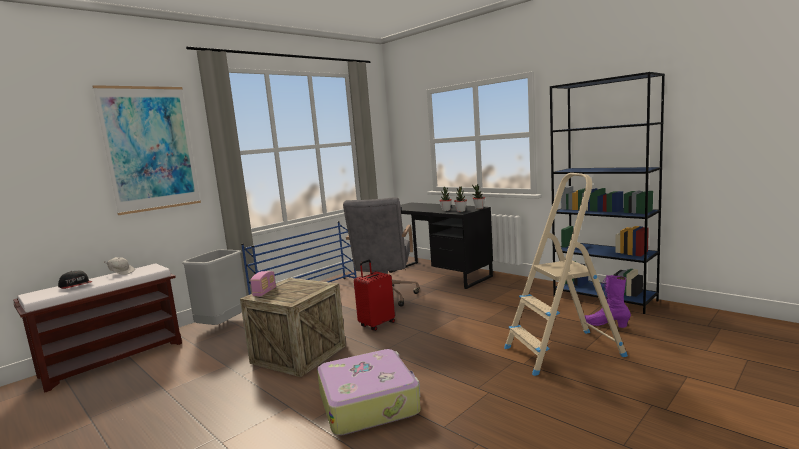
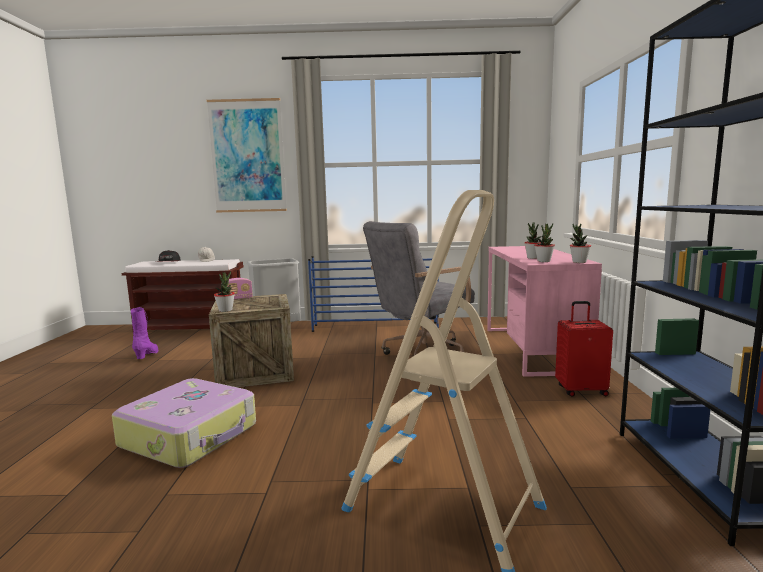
camera: 45 degrees right, 0 degrees up
red suitcase [354,260,395,331] -> red suitcase moved to [555,301,613,397]
black desk [389,202,493,289] -> pink desk [487,246,602,377]
purple boot [584,275,631,328] -> purple boot moved to [131,307,158,359]
none -> potted plant [214,271,235,312]

